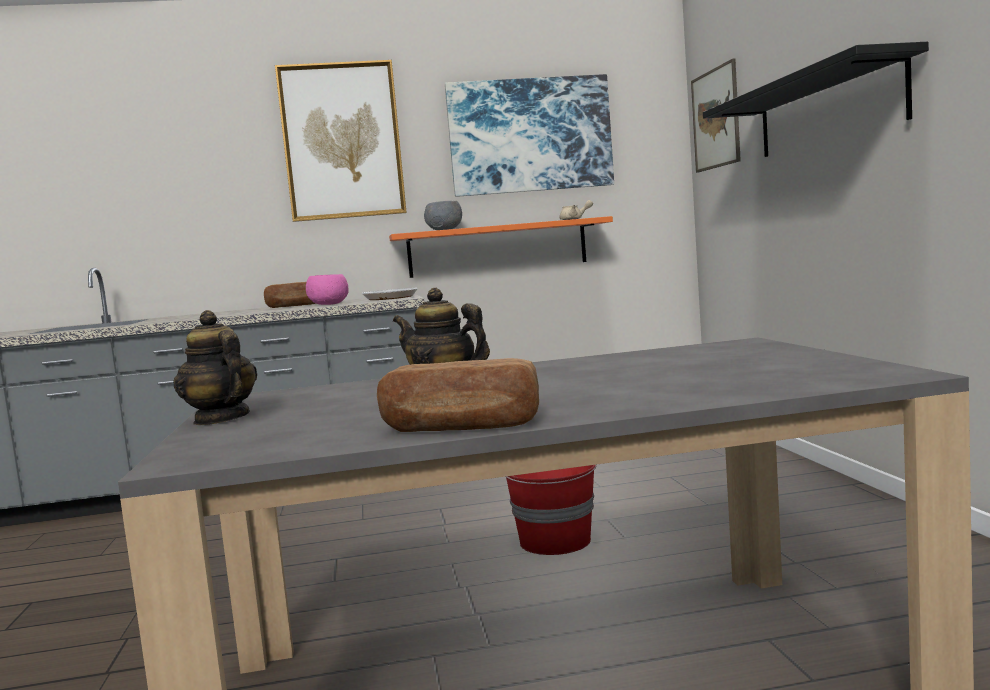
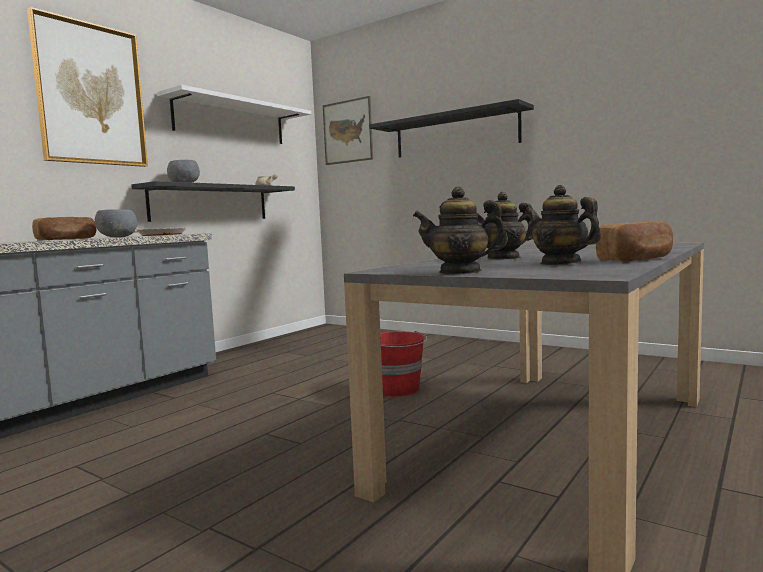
camera: 45 degrees left, 0 degrees up
pink bowl [306,274,349,305] -> grey bowl [95,209,137,237]
orange shelf [389,216,613,278] -> black shelf [131,181,295,222]
picture [445,74,614,197] -> white shelf [157,85,311,144]
none -> teapot [525,185,601,265]

